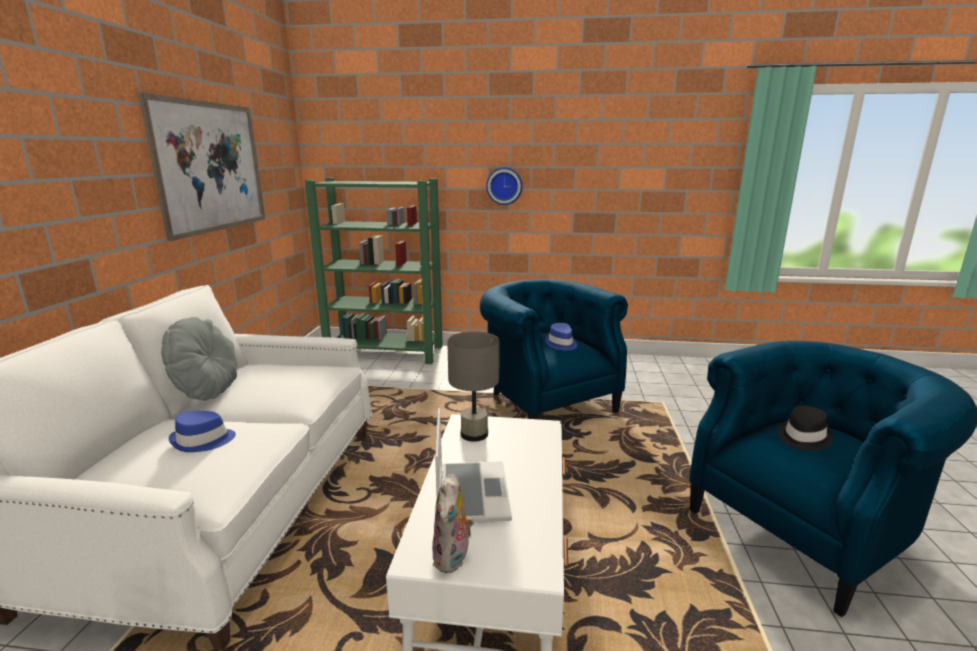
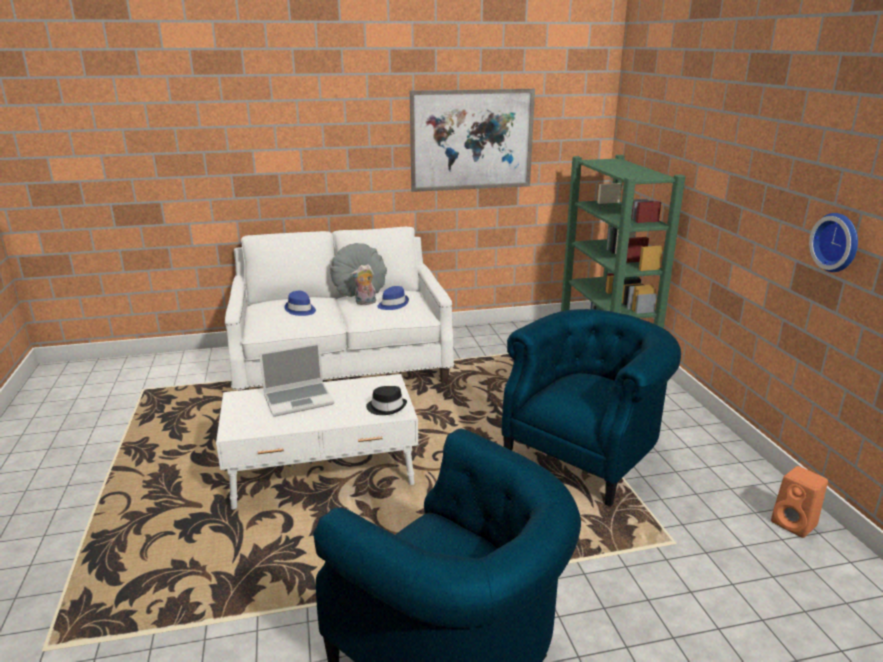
camera: 70 degrees right, 5 degrees up
plush toy [432,473,474,573] -> plush toy moved to [350,264,376,305]
grey table lamp [448,331,499,442] -> none
wall clock [486,167,523,205] -> wall clock moved to [809,213,858,272]
blue hat [545,323,577,351] -> blue hat moved to [377,286,409,310]
black hat [778,406,833,451] -> black hat moved to [366,386,407,415]
none -> orange speaker [771,466,828,538]

